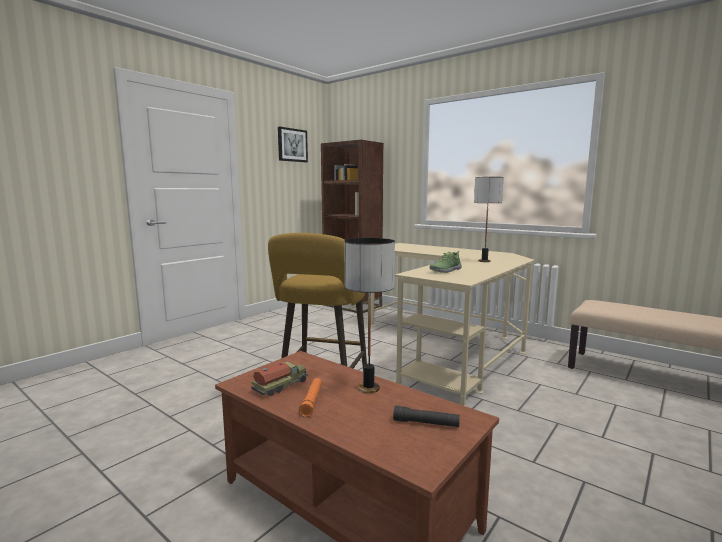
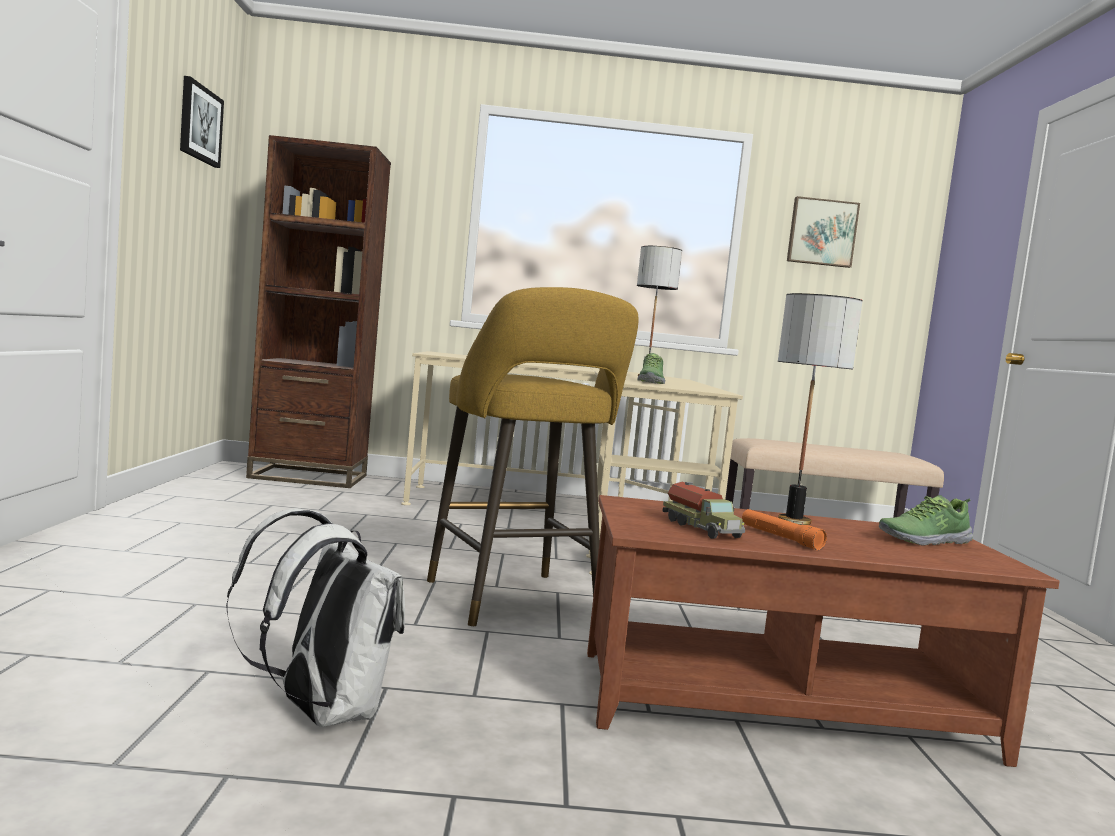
camera: 40 degrees left, 5 degrees down
toy truck [251,362,308,396] -> toy truck turned 150 degrees clockwise [662,482,745,539]
black flashlight [393,406,460,427] -> shoe [879,495,973,546]
none -> white backpack [226,508,405,727]
none -> picture [787,196,860,268]

